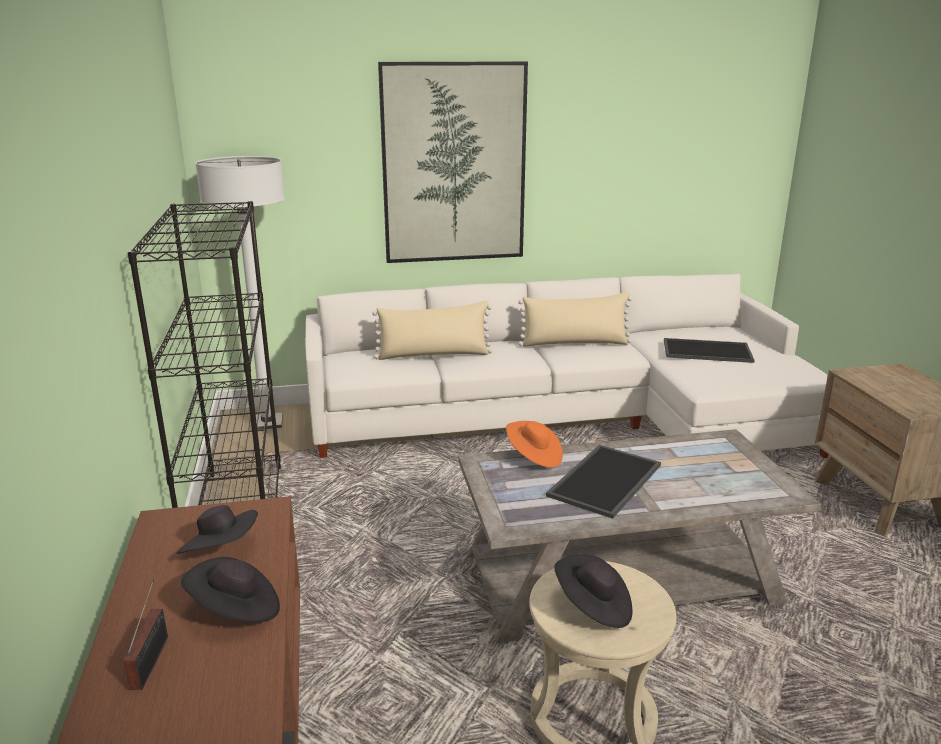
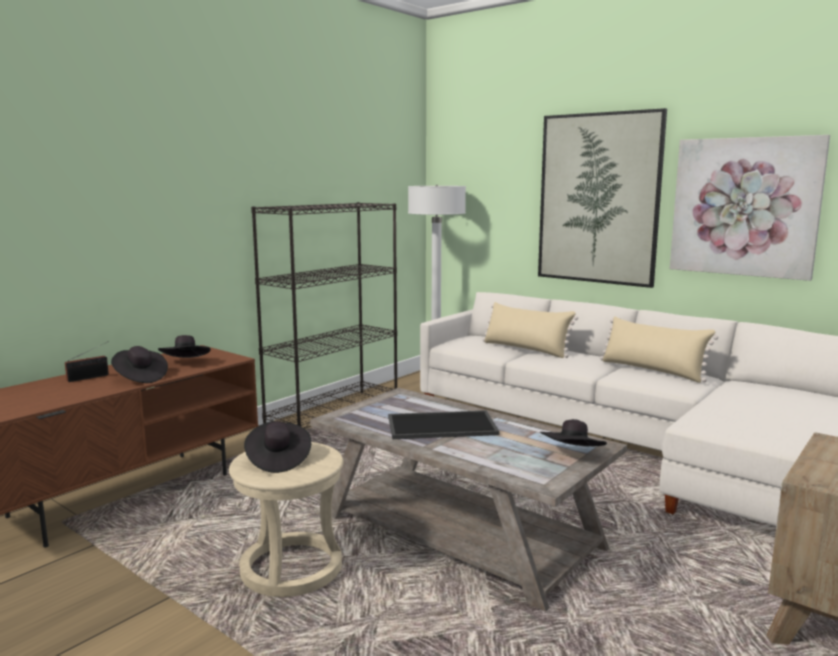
camera: 50 degrees right, 10 degrees down
orange hat [506,421,563,468] -> none
tray [664,338,755,363] -> none
none -> black hat [540,419,607,446]
none -> picture [670,135,830,281]

